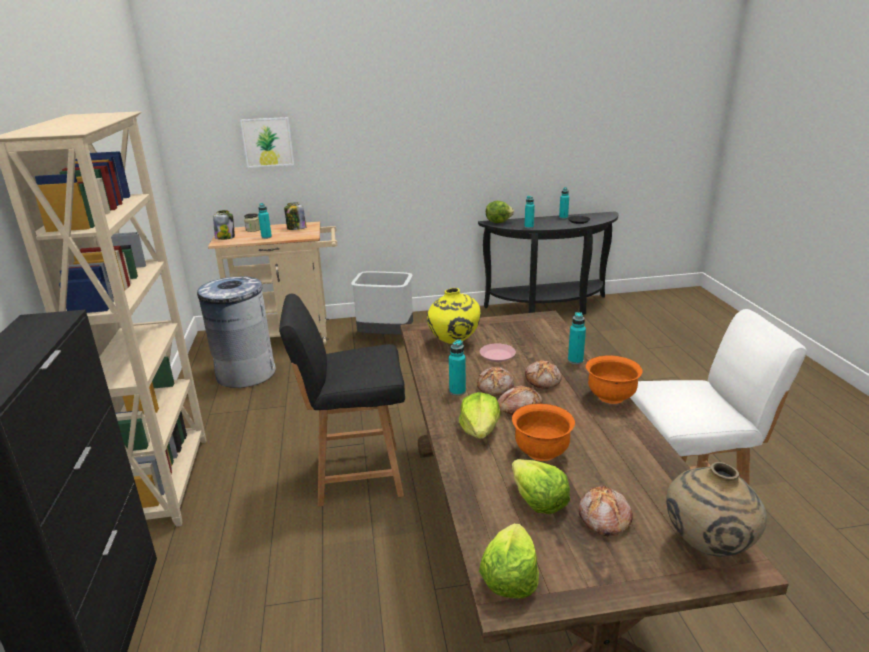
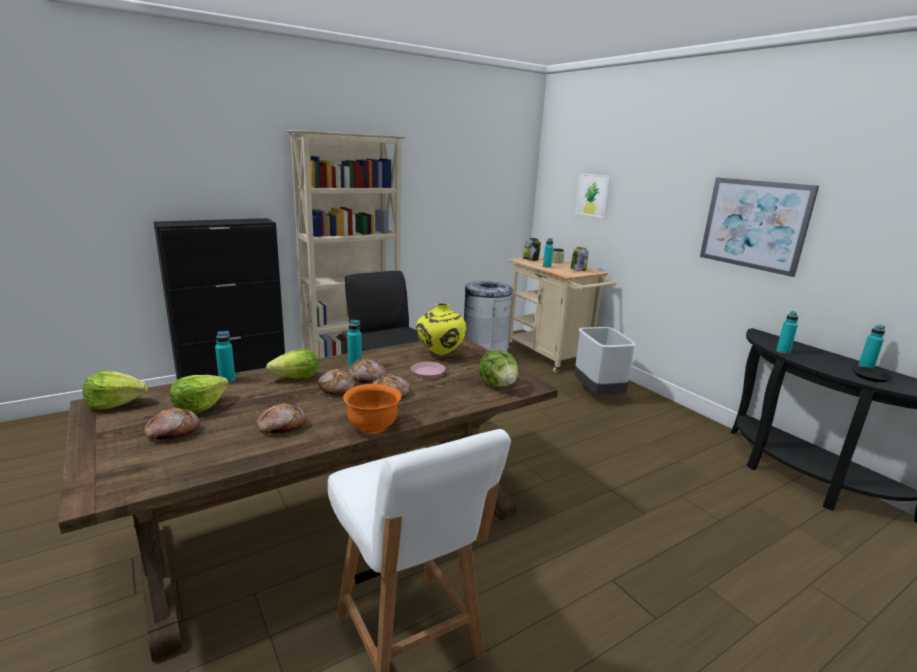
camera: 65 degrees right, 5 degrees down
lettuce [486,201,514,223] -> lettuce moved to [479,351,519,388]
orange bowl [512,404,575,461] -> none
turquoise bottle [568,312,586,364] -> turquoise bottle moved to [215,331,236,383]
beige vase [666,462,767,557] -> none
none -> bread [256,403,307,434]
none -> picture [700,177,819,277]

